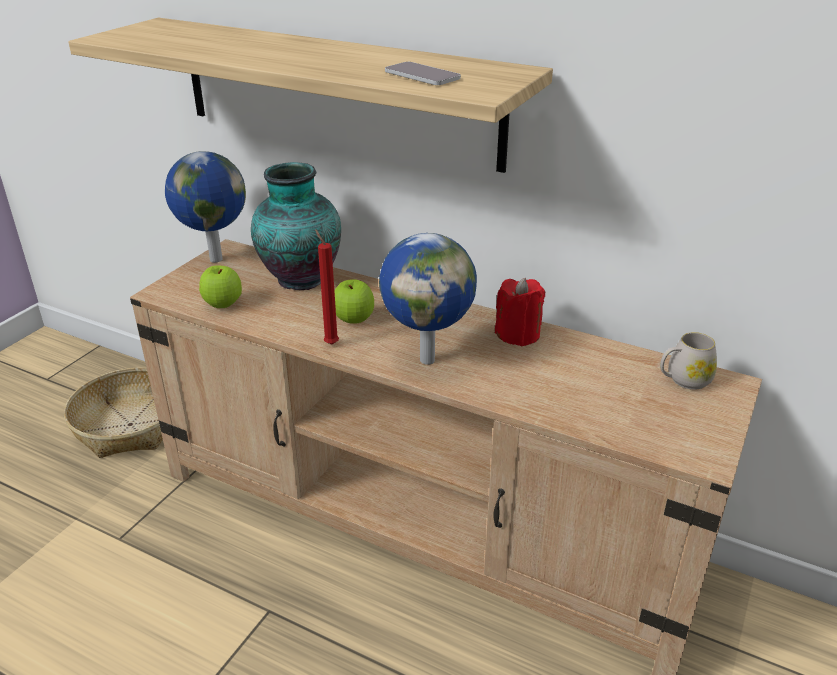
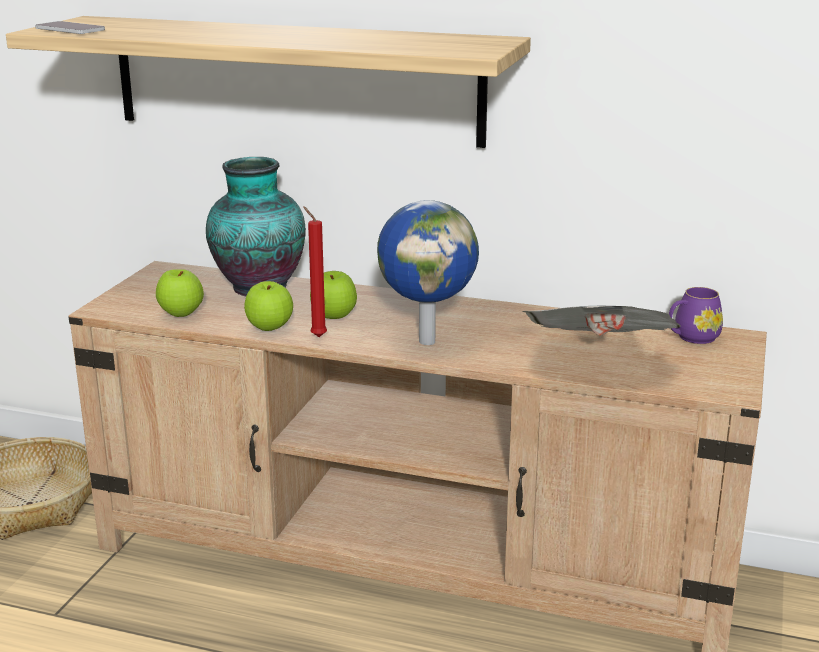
camera: 10 degrees left, 10 degrees down
globe [165,151,246,263] -> none
phone [385,62,461,85] -> phone moved to [35,21,105,34]
red candle [495,278,545,346] -> none
white mug [660,332,717,390] -> purple mug [669,287,723,344]
none -> apple [244,281,293,331]
none -> newspaper [523,306,681,336]

